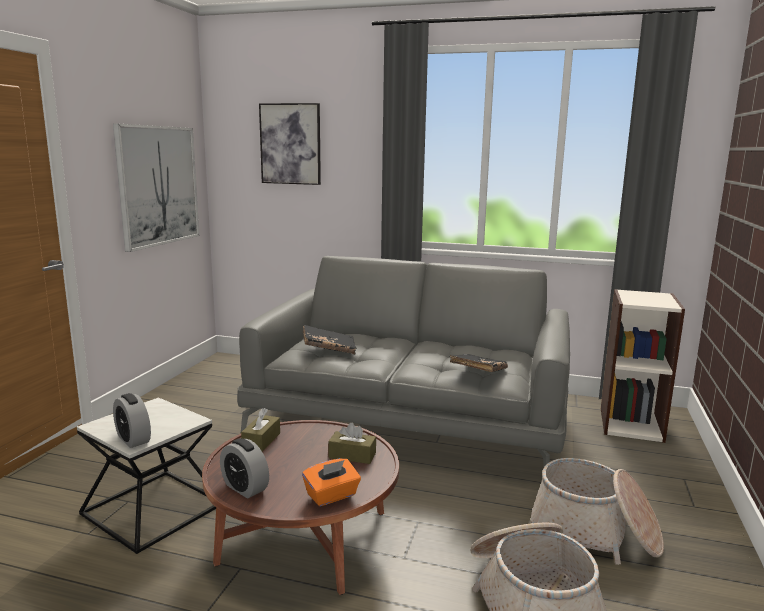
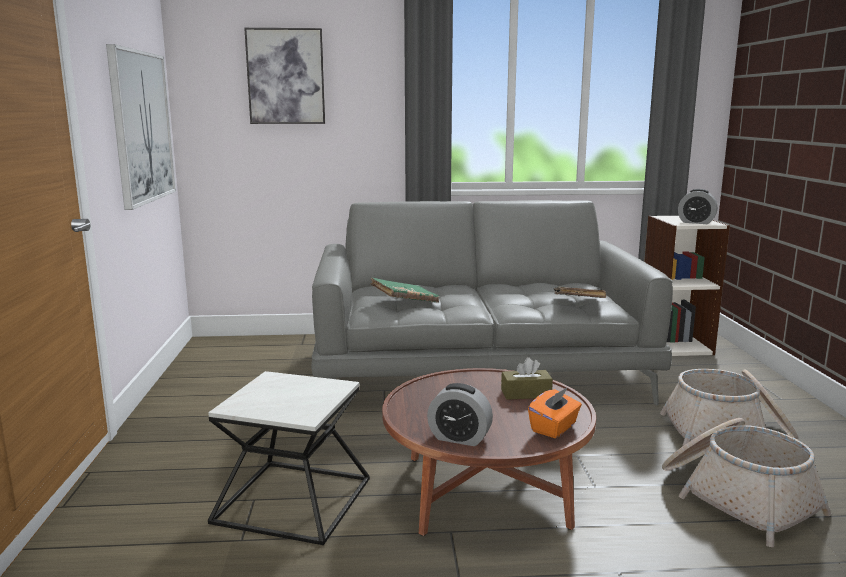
camera: 20 degrees left, 0 degrees up
alarm clock [113,393,151,448] -> alarm clock moved to [678,189,718,224]
brown tissue box [241,408,280,452] -> none
black book [303,325,357,354] -> green book [370,278,439,303]

